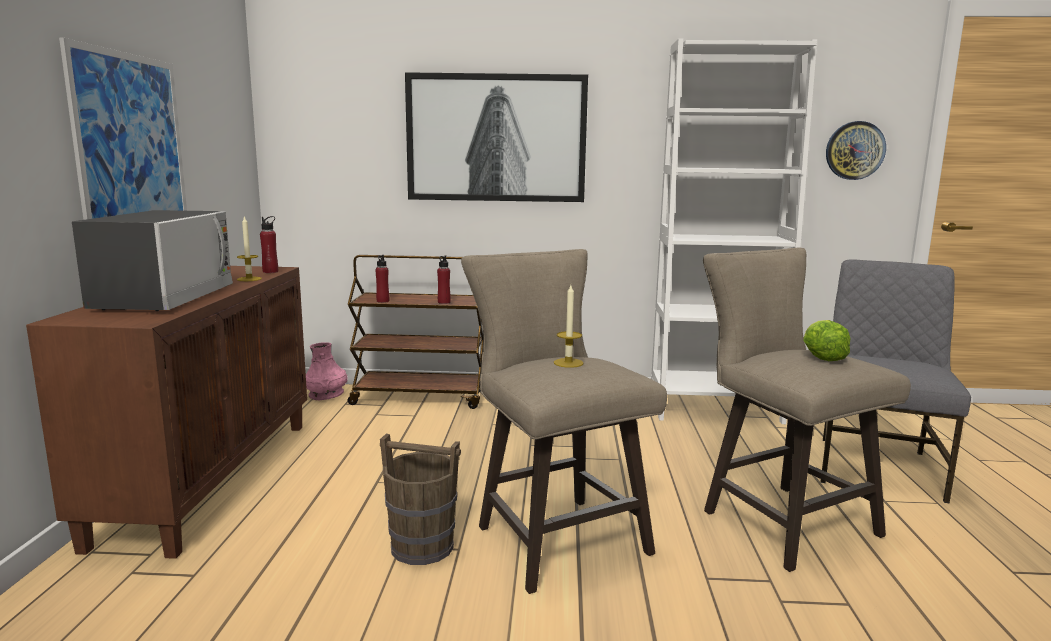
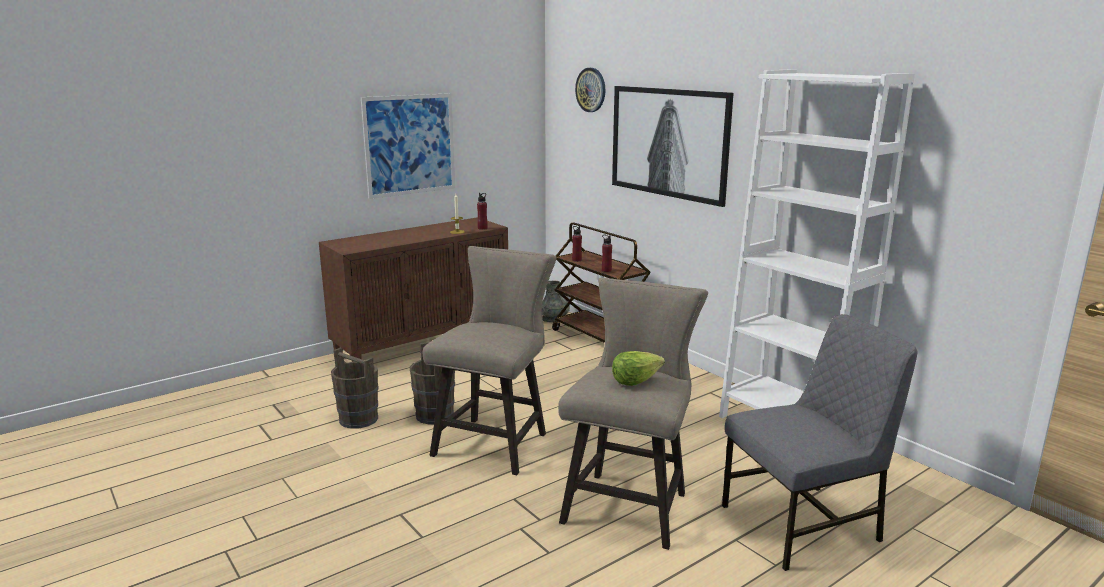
camera: 50 degrees right, 5 degrees up
microwave [72,210,233,311] -> none
pink vase [306,342,348,401] -> grey vase [542,281,570,322]
candle [554,285,583,368] -> none
wall clock [826,121,886,180] -> wall clock moved to [575,68,605,112]
none -> brown bucket [331,347,378,429]

